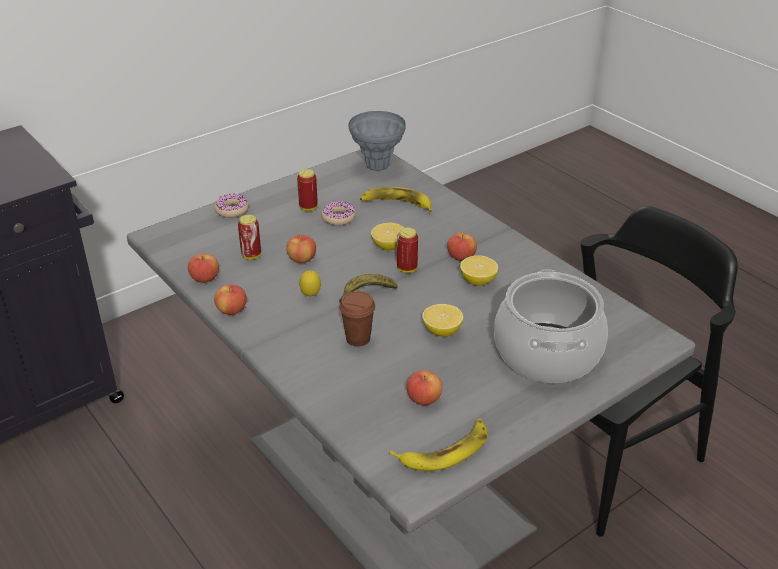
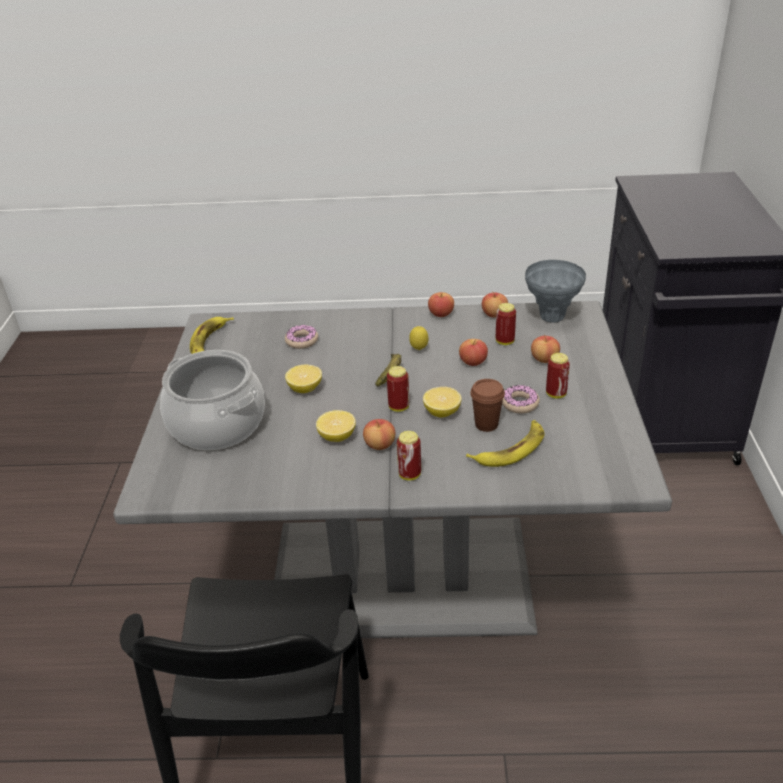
camera: 130 degrees right, 0 degrees up
donut [214,193,249,218] -> donut moved to [285,325,318,349]
brown cup [340,291,375,347] -> brown cup moved to [470,379,505,432]
grey vase [349,111,406,171] -> grey vase moved to [525,260,586,323]
apple [407,370,443,405] -> apple moved to [531,335,560,363]
none -> can [397,431,421,481]

